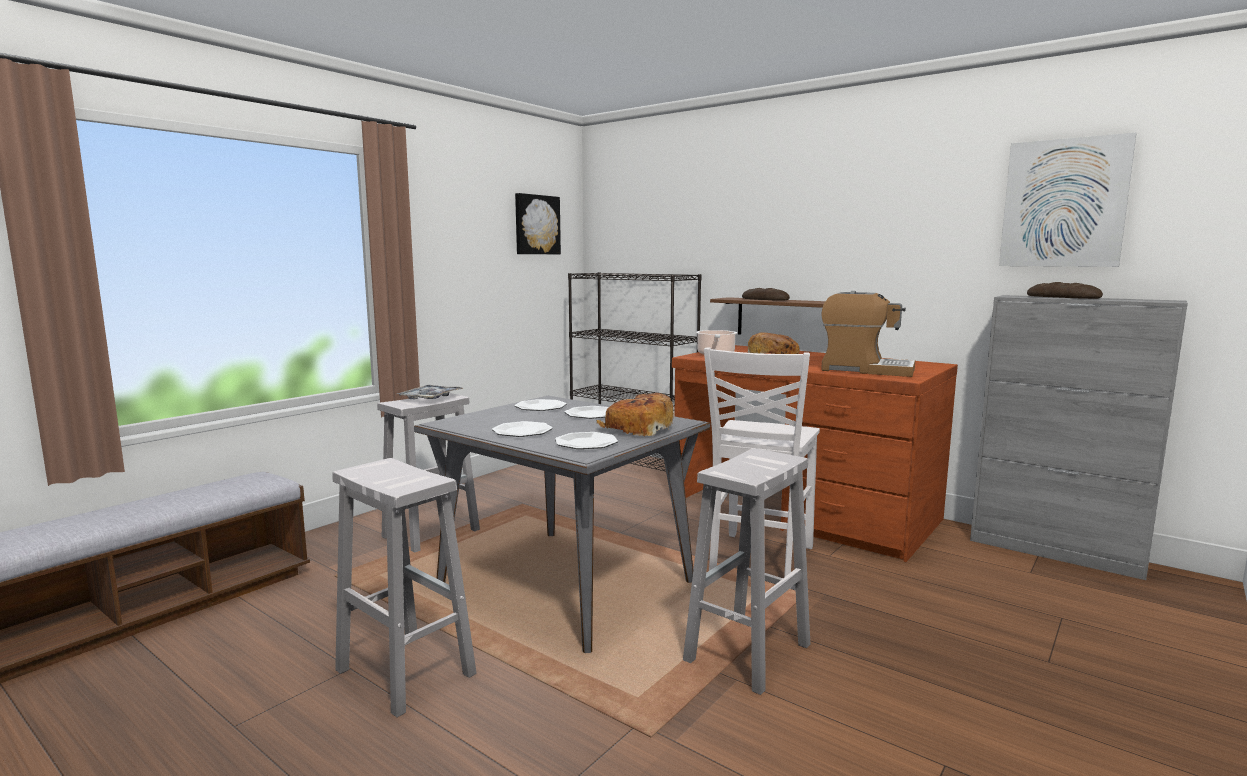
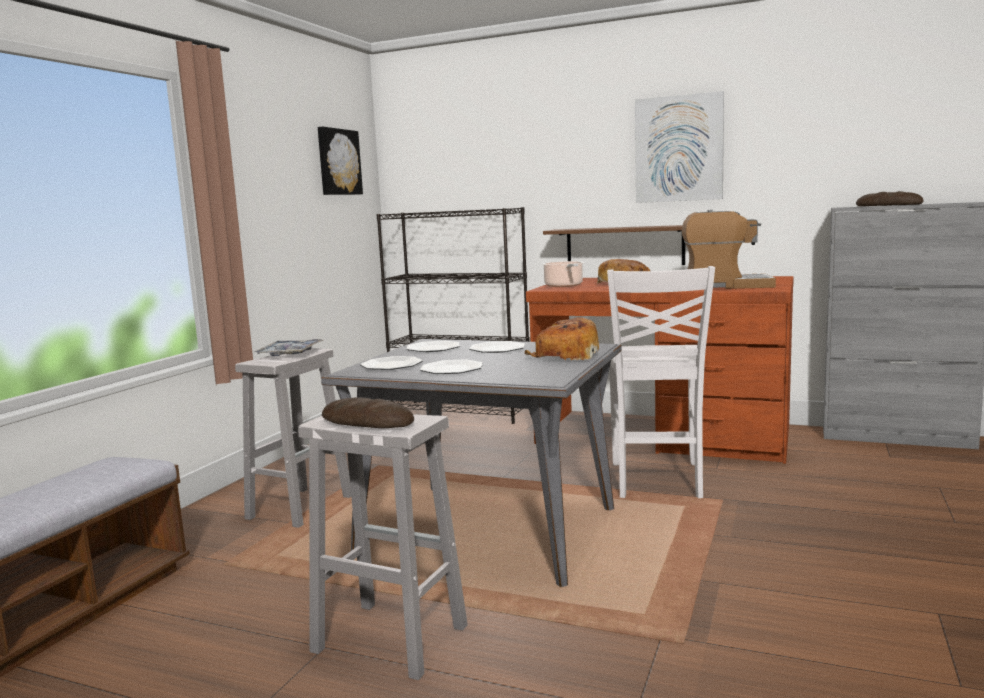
camera: 15 degrees left, 0 degrees up
plate [555,432,618,449] -> plate moved to [360,356,423,370]
white stool [683,448,810,695] -> none
bread [742,288,790,301] -> bread moved to [322,397,414,428]
picture [999,132,1136,267] -> picture moved to [635,91,724,203]

